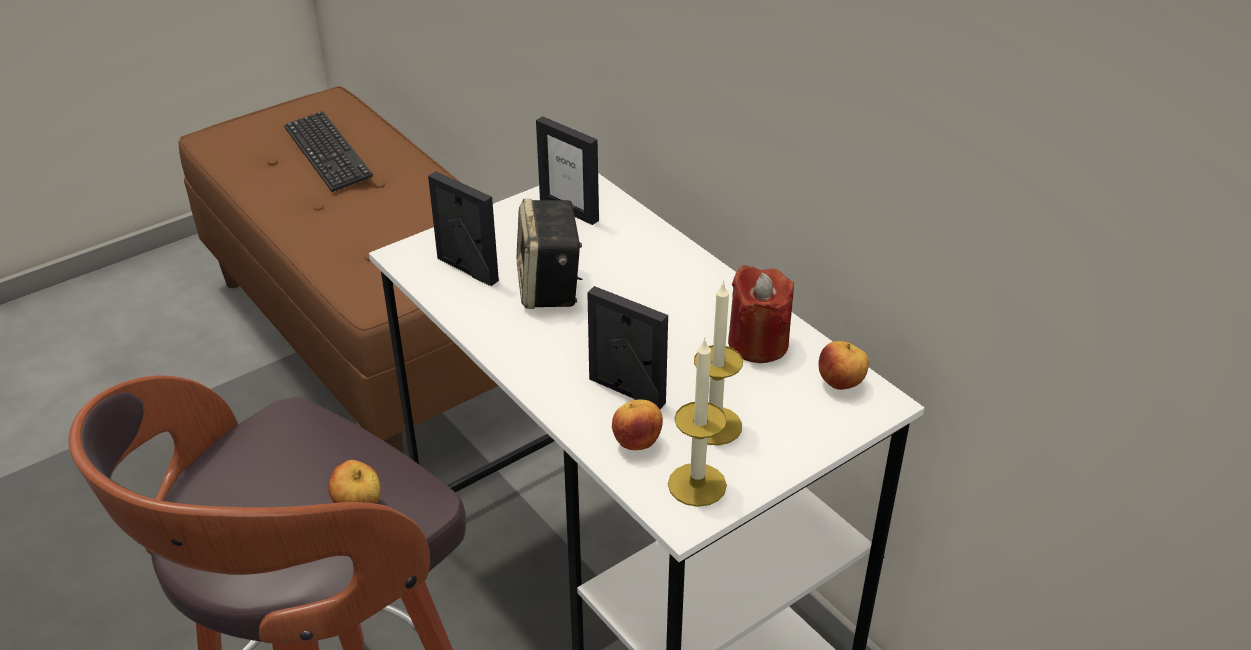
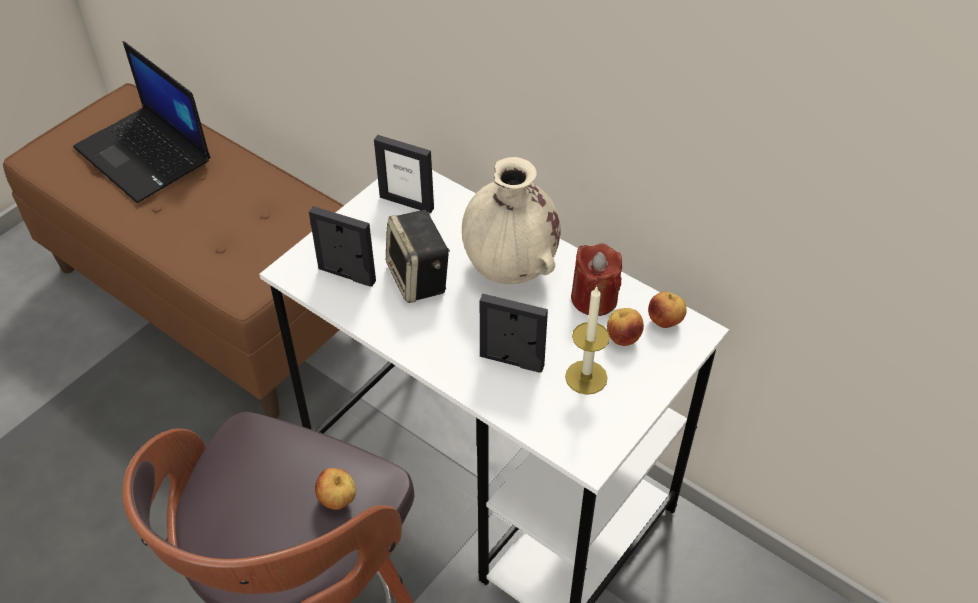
camera: 15 degrees left, 10 degrees up
keyboard [284,111,373,192] -> laptop [73,41,210,203]
apple [612,399,663,450] -> apple moved to [607,308,644,346]
candle [668,337,727,507] -> none
none -> beige vase [462,157,561,284]

